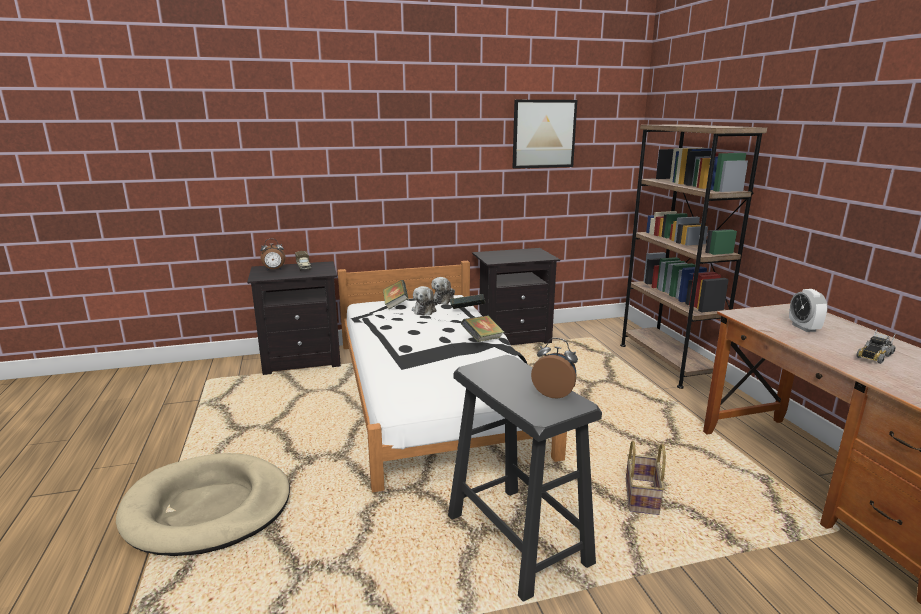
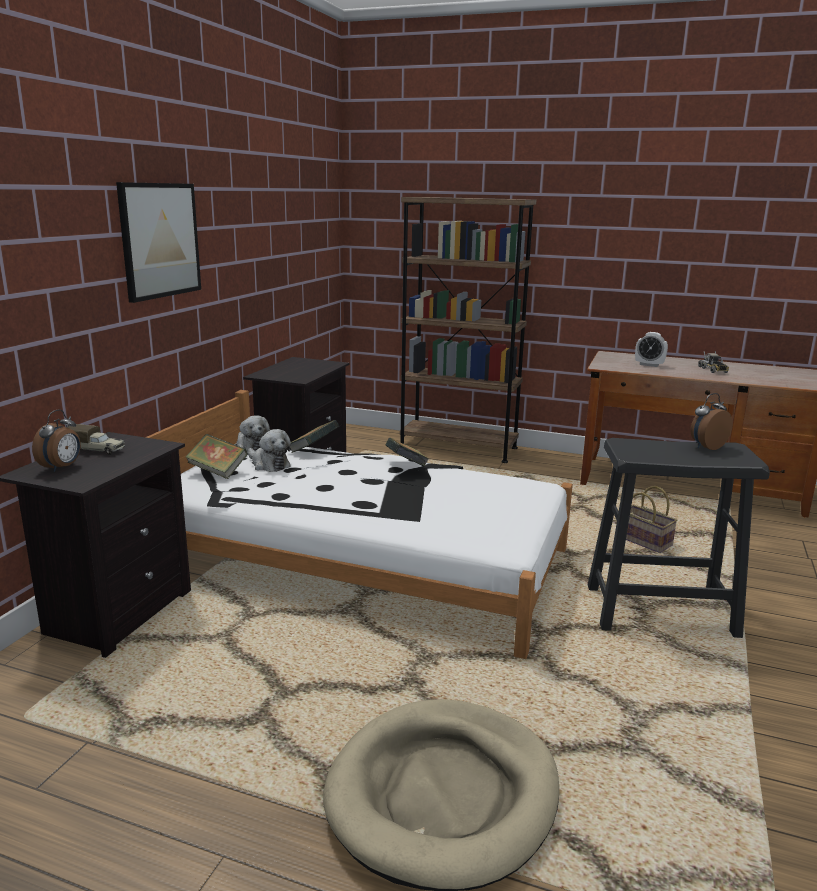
camera: 55 degrees left, 0 degrees up
picture [512,100,577,169] -> picture moved to [116,182,201,303]

